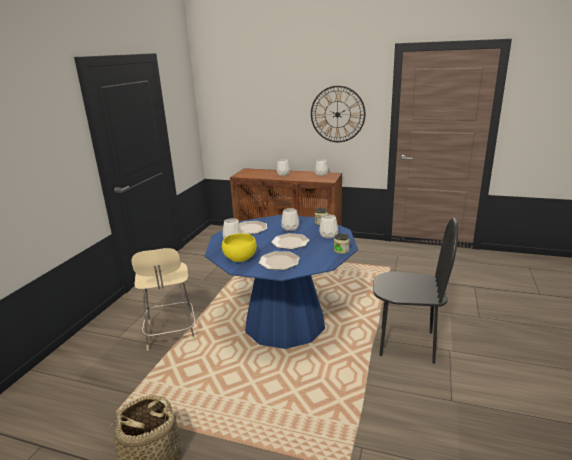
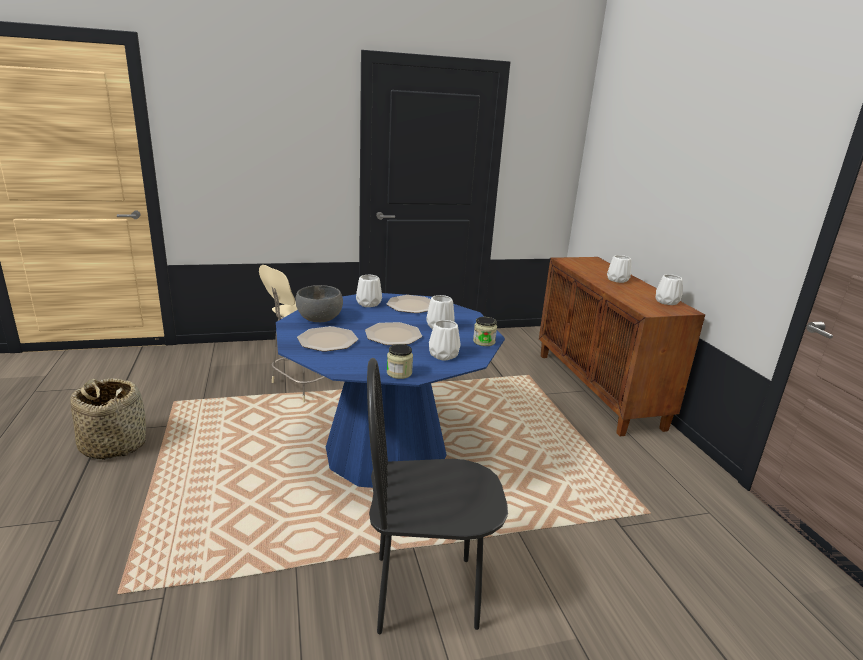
camera: 55 degrees right, 0 degrees up
yellow bowl [222,233,257,262] -> grey bowl [295,285,343,322]
wall clock [311,86,366,142] -> none
black chair [373,217,458,364] -> black chair turned 105 degrees clockwise [367,358,508,634]

